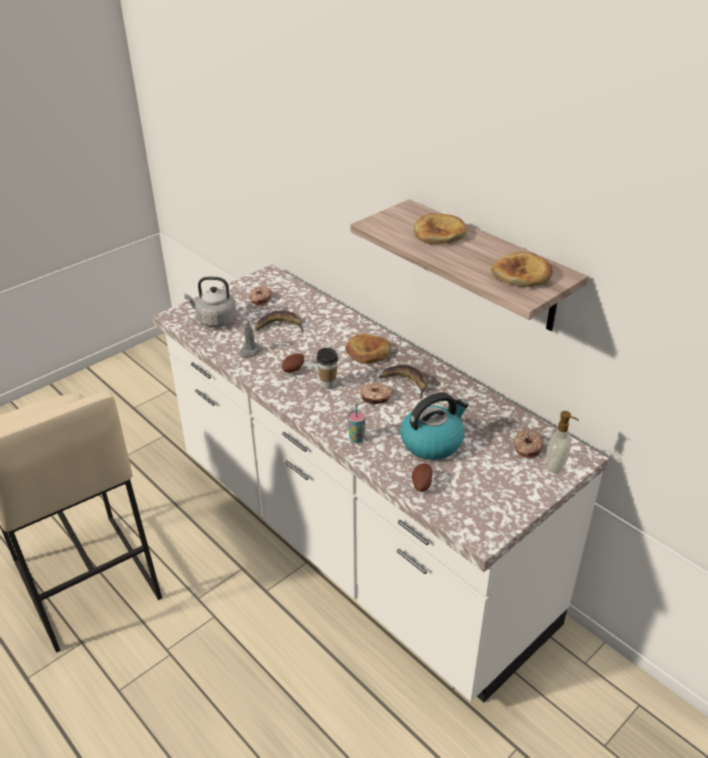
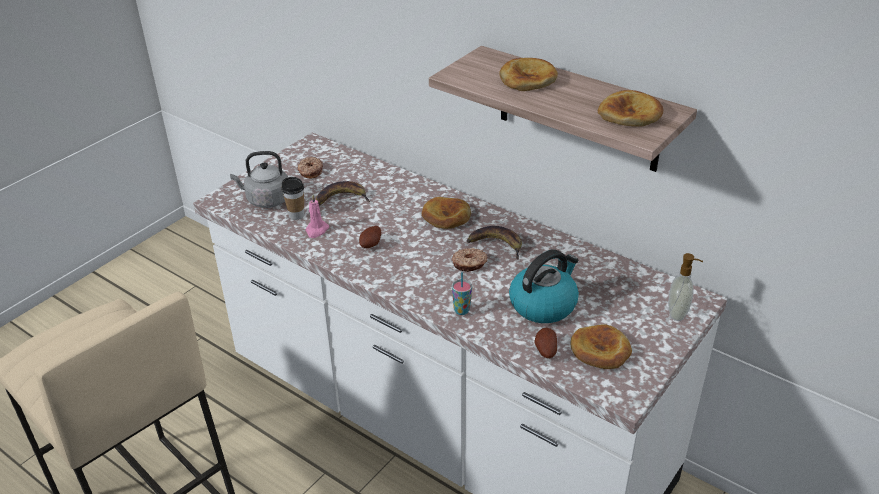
camera: 10 degrees left, 0 degrees up
grey candle [240,319,262,358] -> pink candle [306,195,329,238]
cup [316,348,338,389] -> cup moved to [281,177,304,220]
donut [514,430,544,458] -> none
none -> bread [570,324,632,369]

